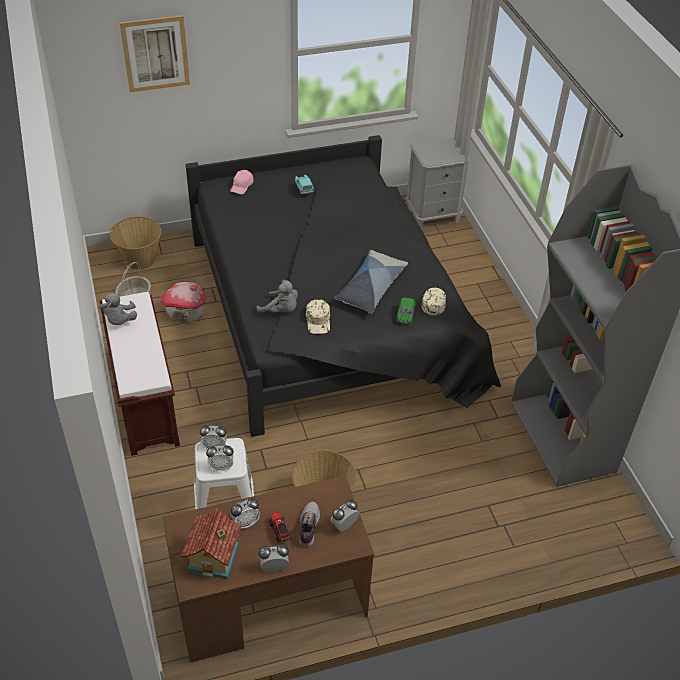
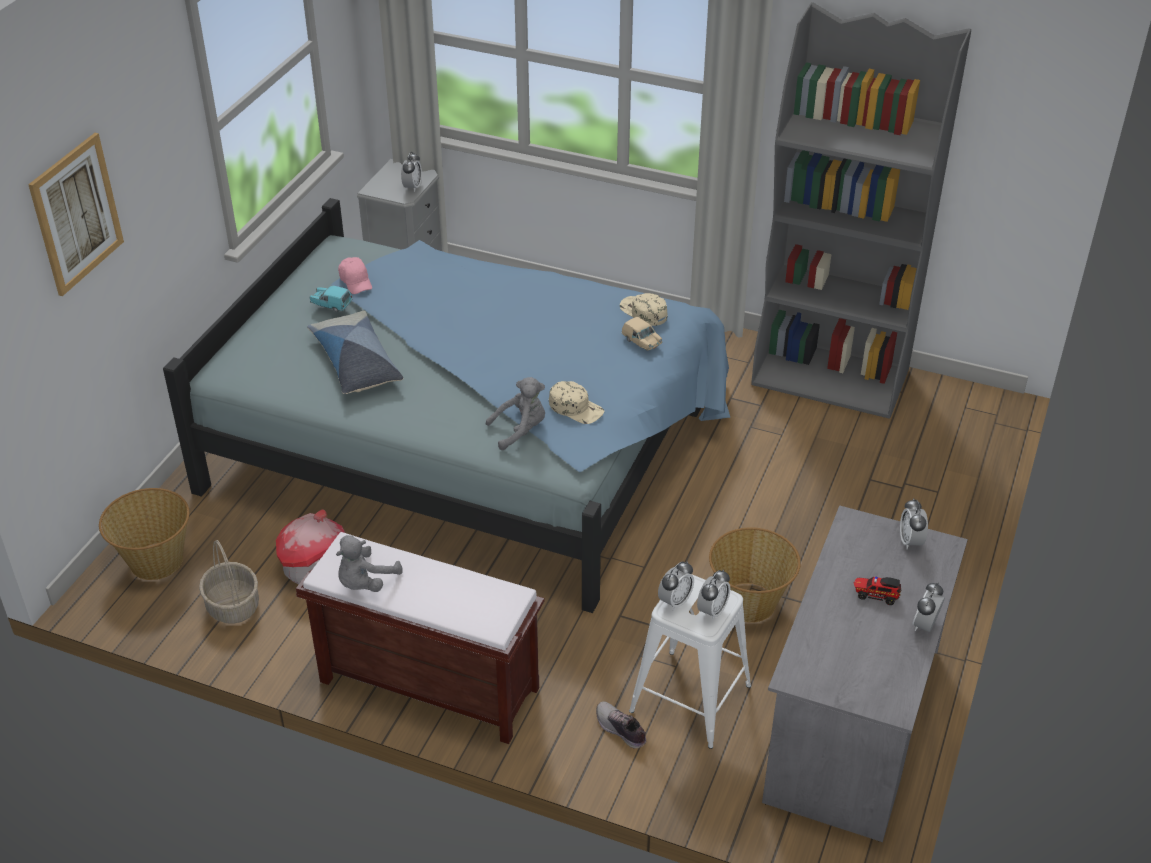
camera: 50 degrees left, 5 degrees down
grey plush toy [99,292,137,325] -> grey plush toy turned 90 degrees clockwise [336,535,403,592]
brown desk [162,476,375,663] -> grey desk [762,505,968,842]
toy house [181,509,242,579] -> none
black bed [186,135,501,437] -> blue bed [163,198,730,613]
pink cap [230,170,253,195] -> pink cap moved to [338,257,372,294]
alarm clock [230,498,260,529] -> alarm clock moved to [401,152,422,192]
shoe [299,501,320,546] -> shoe moved to [596,701,646,749]
pillow [334,250,408,313] -> pillow moved to [307,310,403,394]
green toy car [396,298,416,324] -> beige toy car [622,317,662,350]

